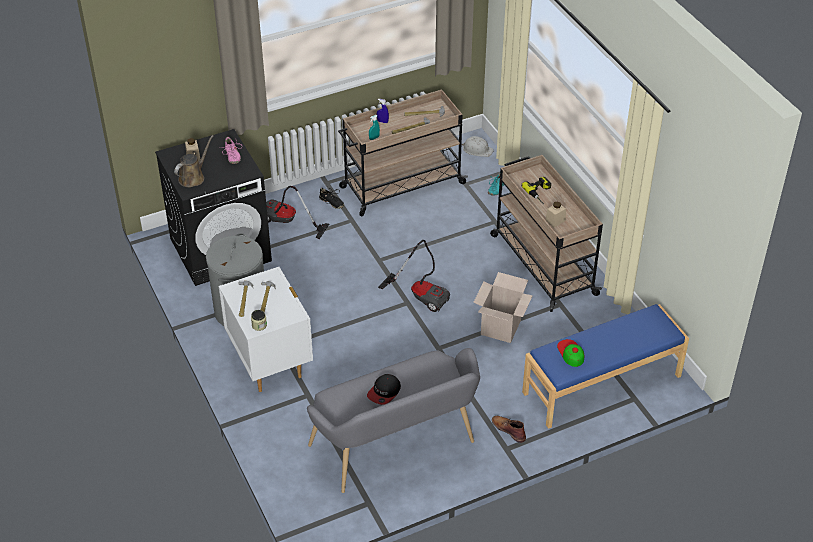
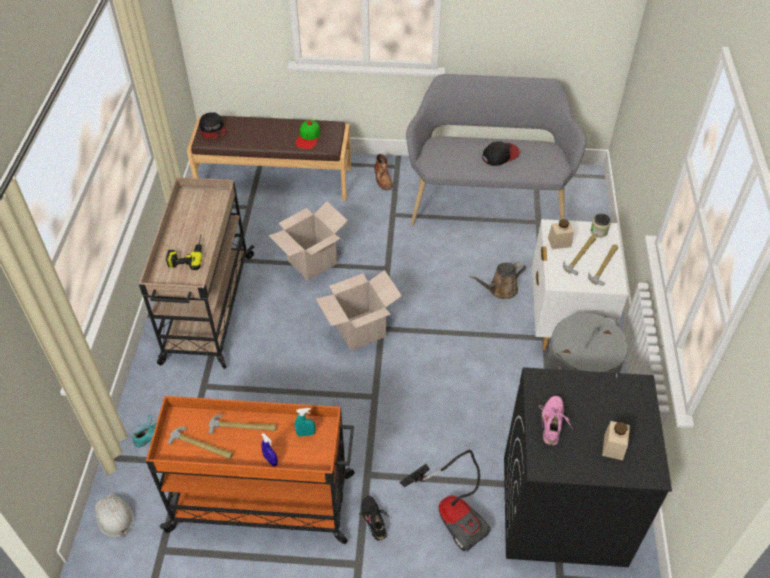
camera: 150 degrees left, 5 degrees up
brown watering can [174,135,213,187] -> brown watering can moved to [470,262,526,299]
beige cart [338,90,468,216] -> orange cart [146,396,355,544]
vacuum cleaner [378,240,450,312] -> cardboard box [316,270,402,351]
blue bench [522,304,689,429] -> brown bench [187,116,351,201]
beige jar [546,202,566,227] -> beige jar moved to [548,219,574,249]
none -> cap [199,112,226,138]

